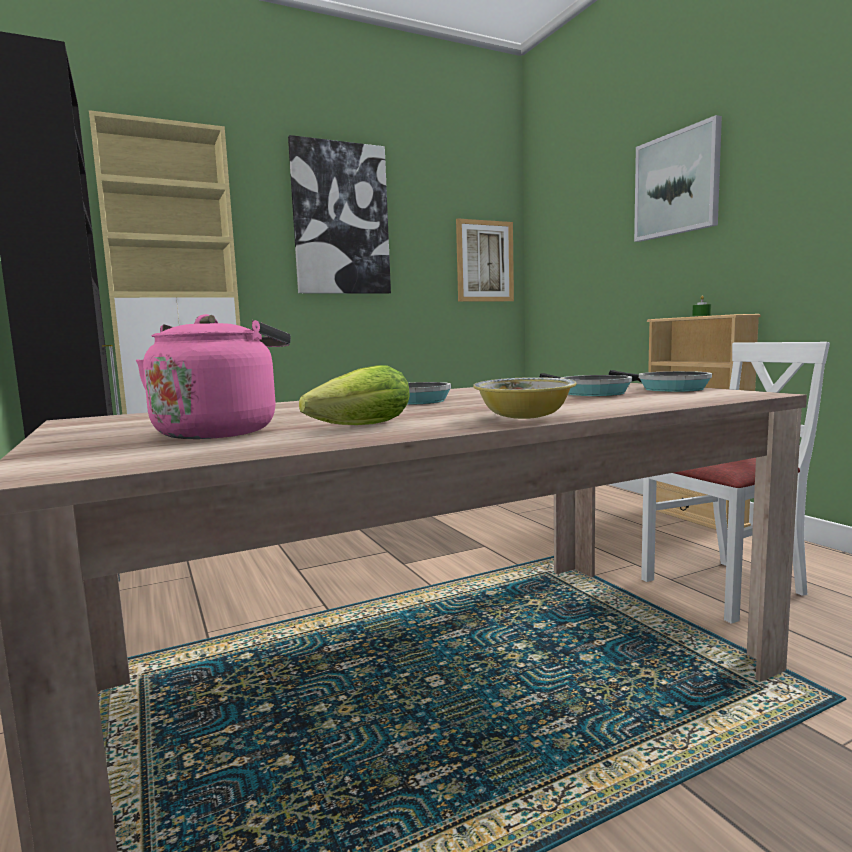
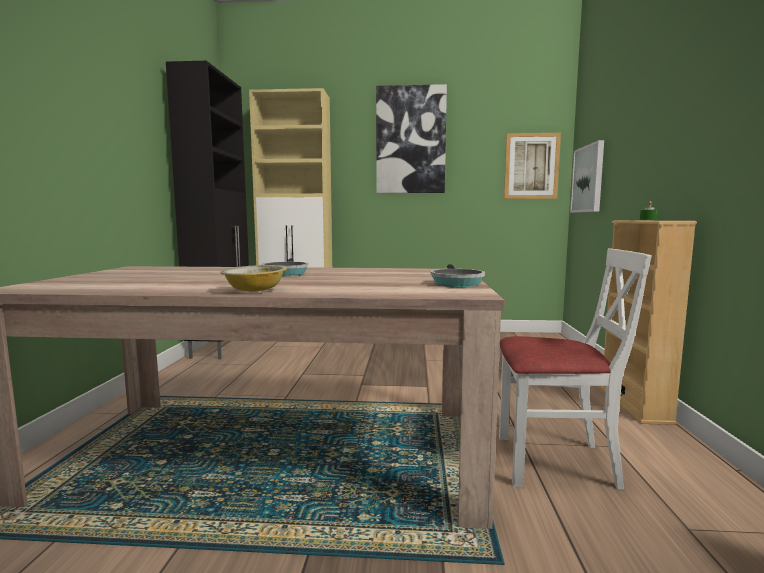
camera: 30 degrees right, 0 degrees up
pink kettle [136,314,291,439] -> none
lettuce [299,365,410,425] -> none
frying pan [539,373,632,396] -> none
picture [634,115,722,242] -> picture moved to [570,140,604,213]

